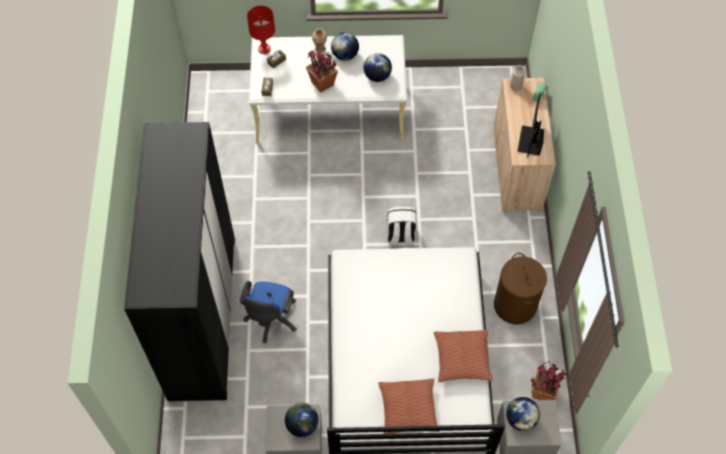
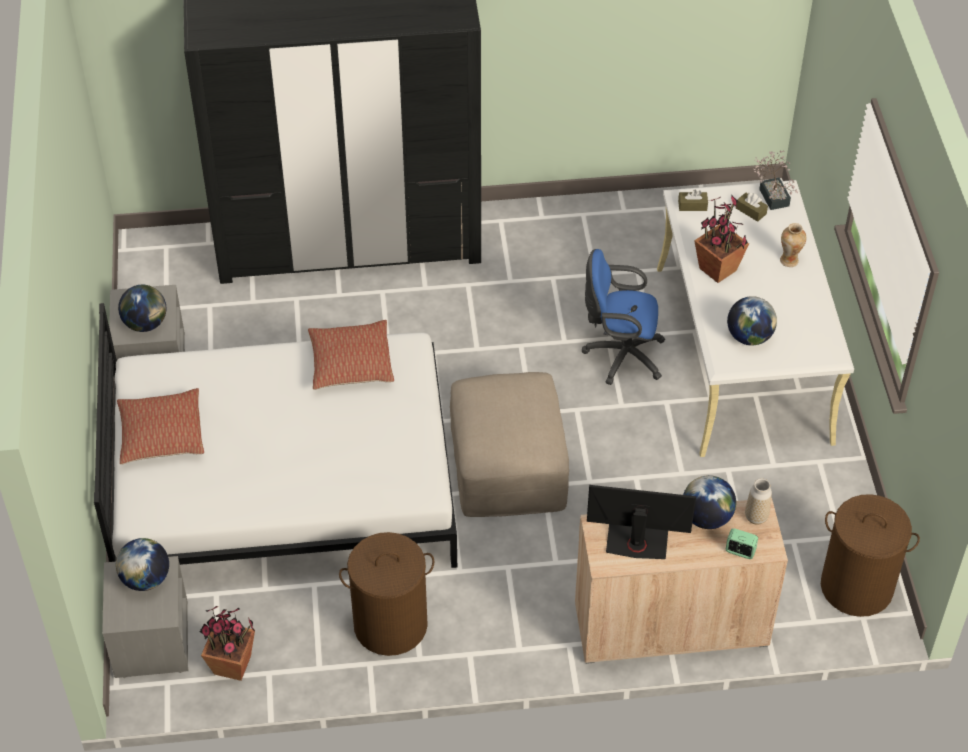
camera: 85 degrees right, 10 degrees down
blue office chair [240,281,297,343] -> blue office chair moved to [582,249,665,385]
red table lamp [247,6,275,54] -> potted plant [754,151,798,210]
globe [331,32,359,61] -> globe moved to [683,475,736,529]
white backpack [386,206,417,246] -> beige ottoman [450,372,569,517]
pillow [434,330,493,382] -> pillow moved to [308,320,394,390]
none -> brown laundry basket [821,494,920,617]

